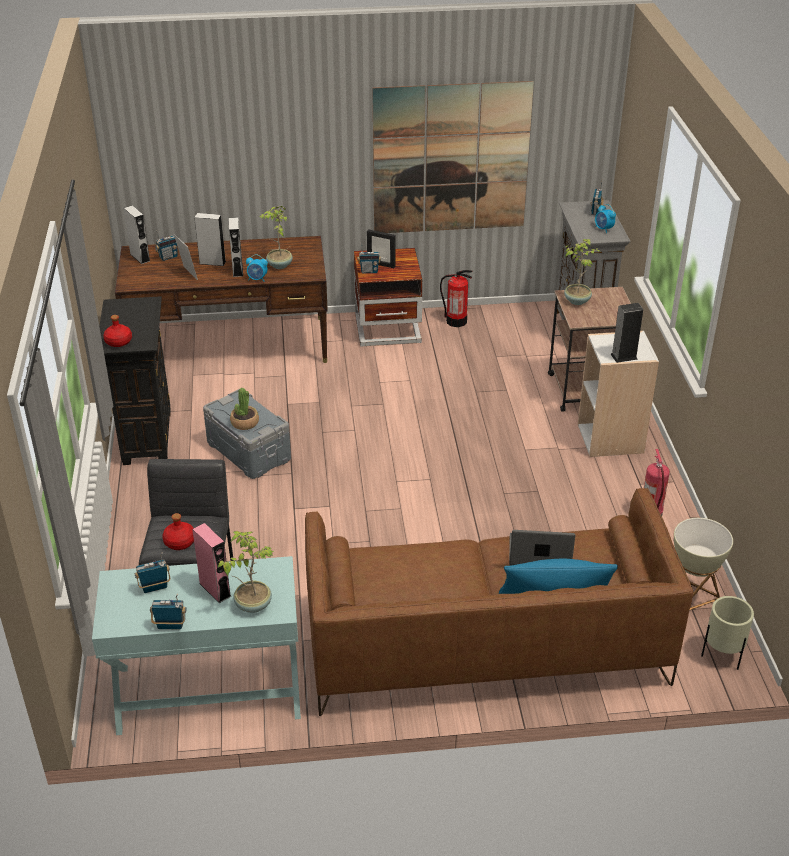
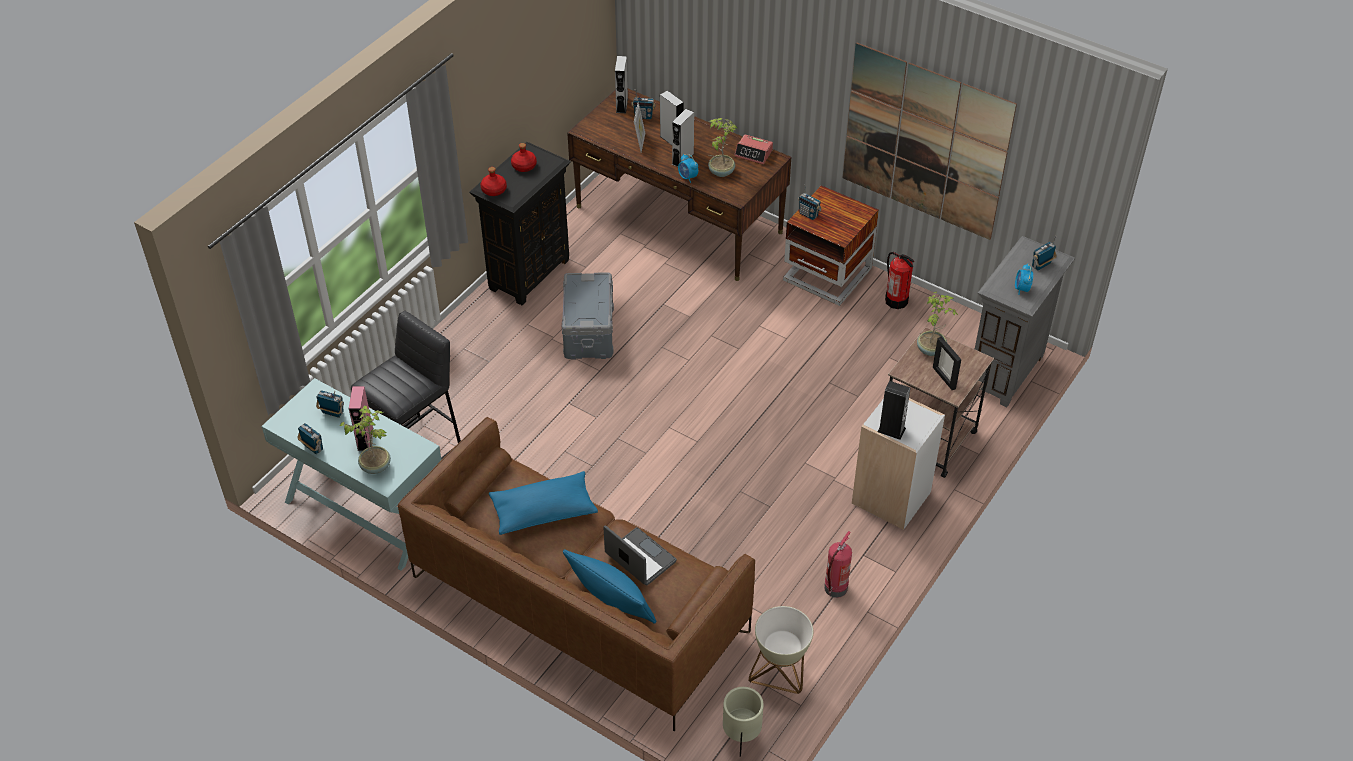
camera: 40 degrees right, 10 degrees up
red bottle [162,513,194,550] -> red bottle moved to [511,143,537,172]
potted plant [230,388,259,430] -> none
picture frame [367,229,396,268] -> picture frame moved to [933,336,961,390]
none -> blue pillow [489,471,598,535]
none -> alarm clock [734,134,773,164]

